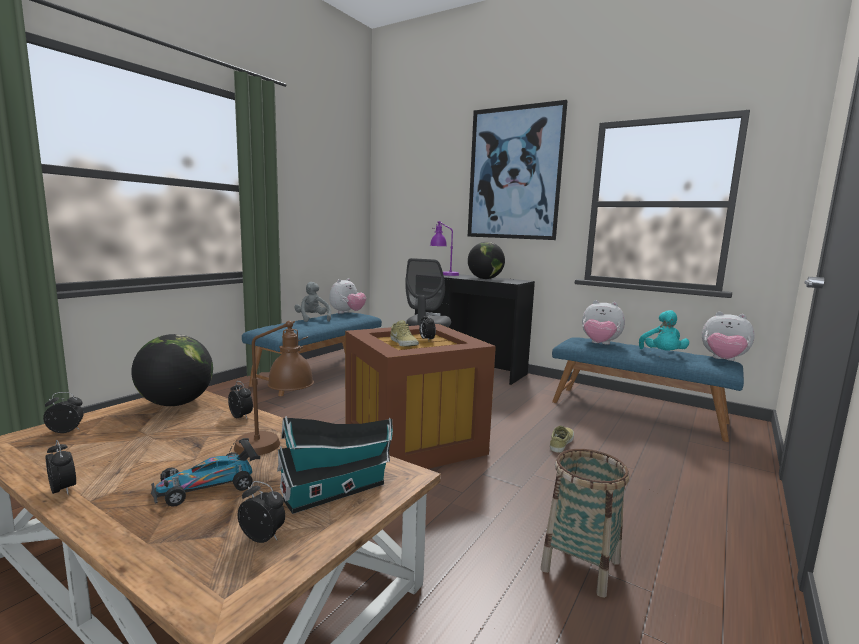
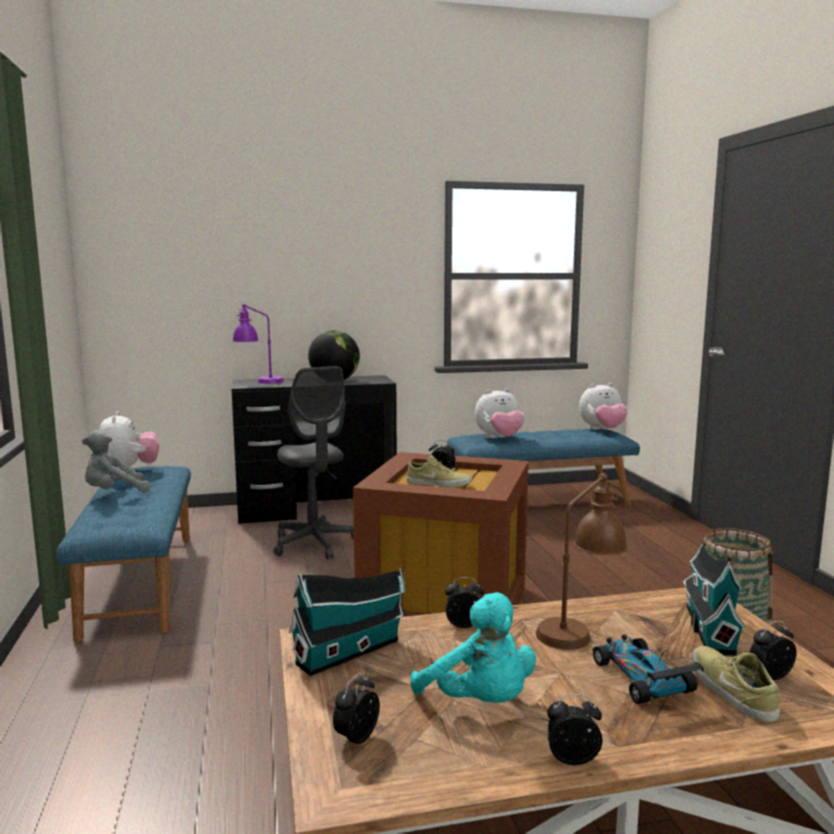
camera: 45 degrees left, 0 degrees up
globe [131,334,213,406] -> toy house [288,568,405,676]
toy car [151,438,260,507] -> toy car turned 150 degrees clockwise [592,634,704,704]
grey plush toy [294,282,331,322] -> grey plush toy turned 45 degrees counterclockwise [82,430,150,493]
picture [468,100,568,240] -> none
beige shoe [550,426,574,453] -> beige shoe moved to [692,646,780,722]
turquoise plush toy [639,310,689,351] -> turquoise plush toy moved to [410,592,536,703]

